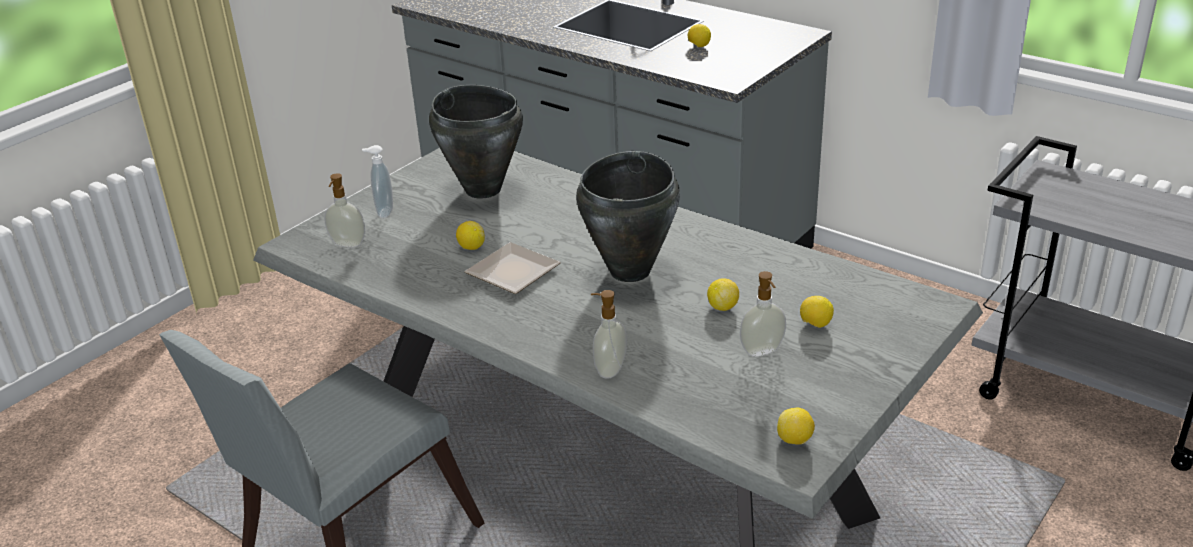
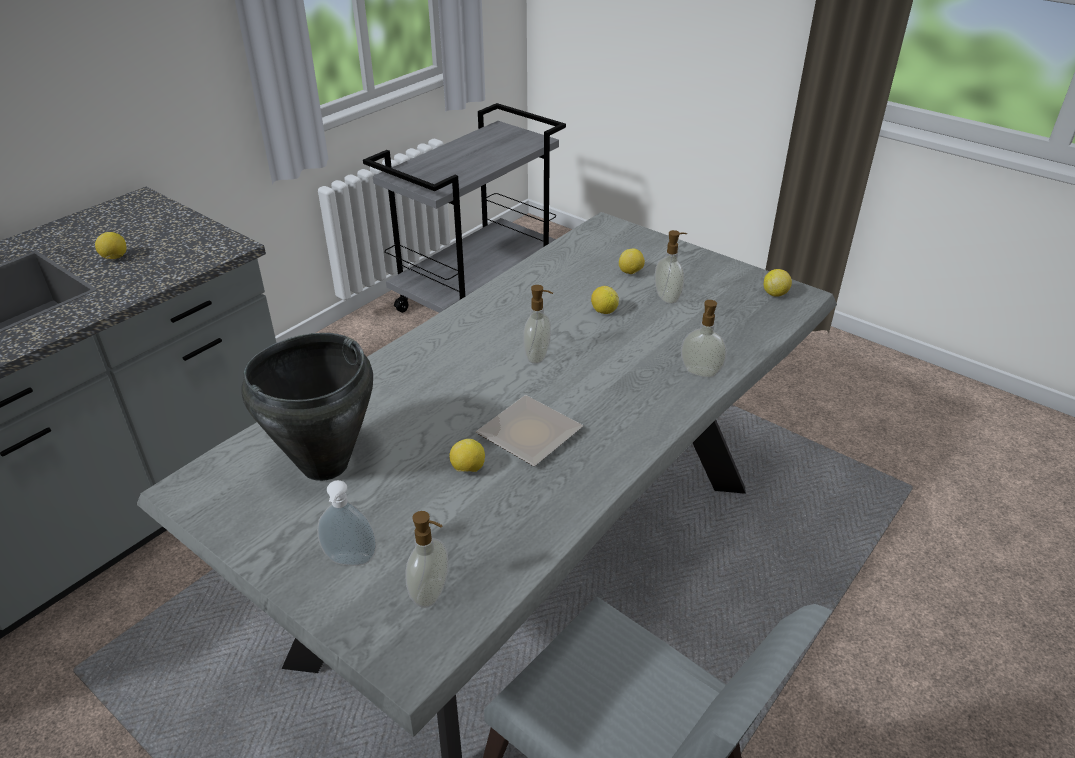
camera: 90 degrees left, 5 degrees up
black cooking pot [576,151,680,282] -> soap dispenser [523,285,553,364]

